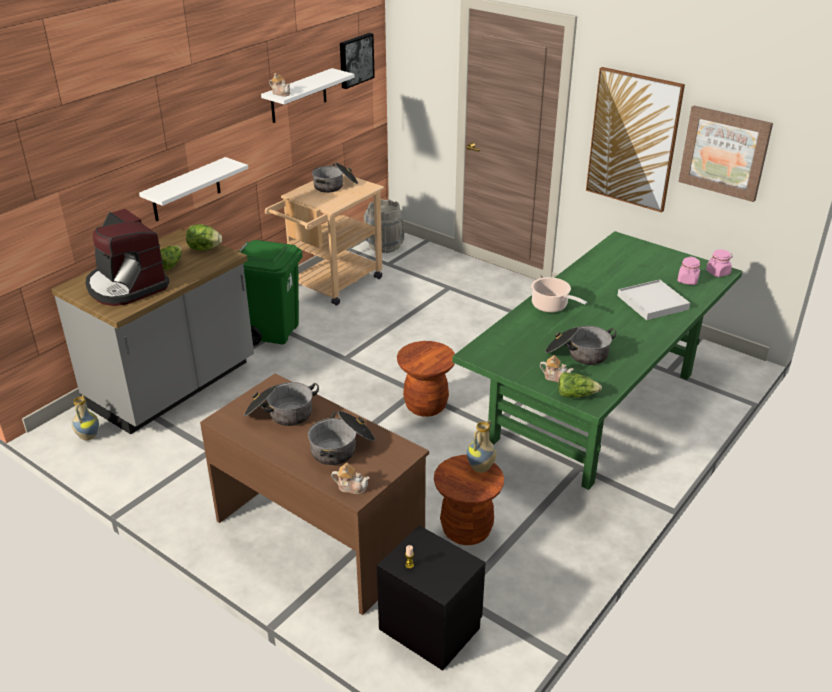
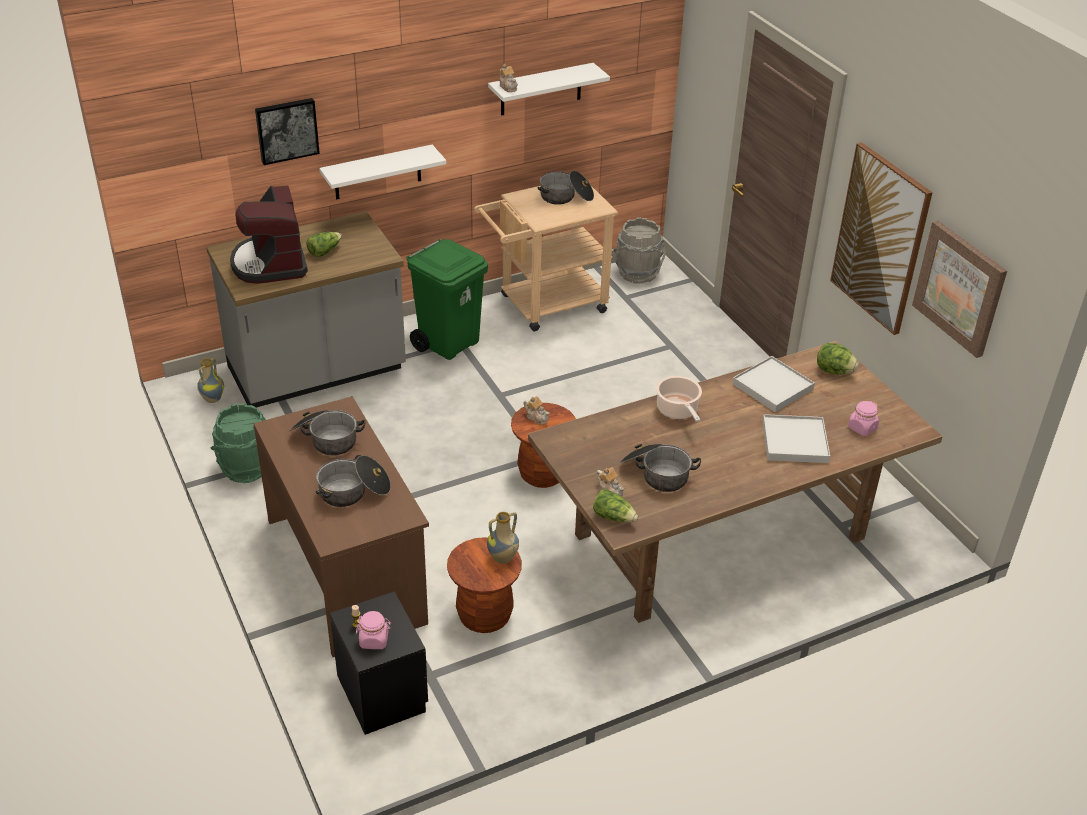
camera: 25 degrees right, 5 degrees up
lettuce [186,224,222,250] -> lettuce moved to [817,343,859,375]
teapot [331,463,370,494] -> teapot moved to [523,396,549,425]
picture [340,33,375,89] -> picture moved to [255,98,320,165]
green dining table [452,231,742,490] -> brown dining table [528,341,943,623]
pink jar [706,249,733,277] -> pink jar moved to [356,611,391,649]
none -> green bucket [211,403,266,483]
none -> white tray [733,356,815,412]

